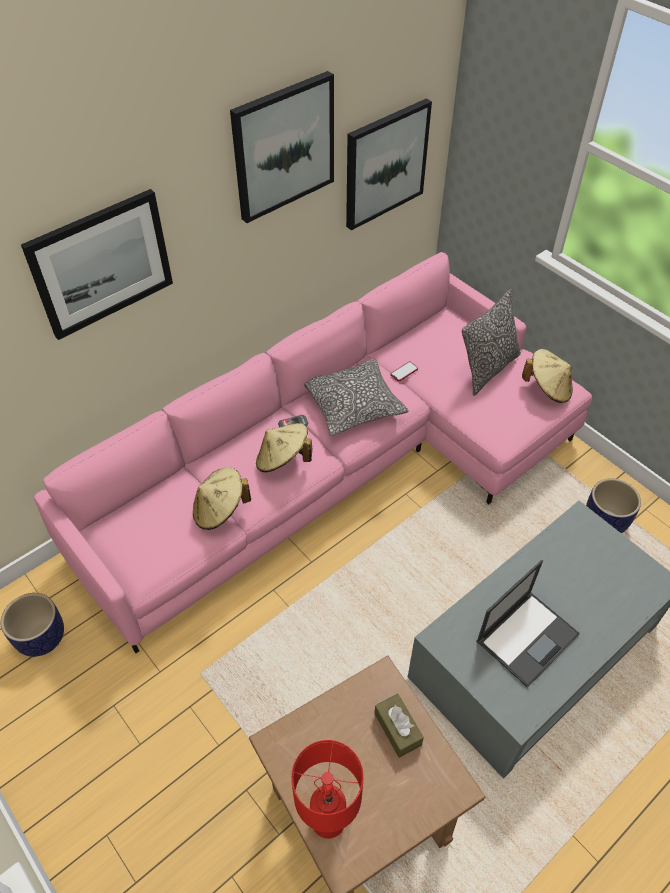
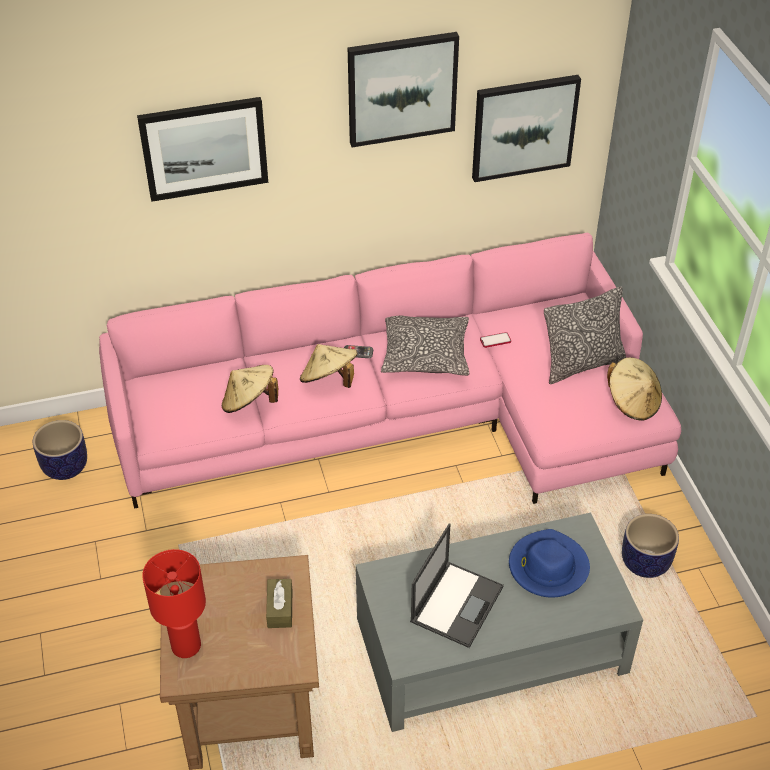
camera: 25 degrees right, 5 degrees down
laptop [477,560,580,688] -> laptop turned 45 degrees counterclockwise [410,523,504,648]
none -> blue hat [509,529,590,598]

